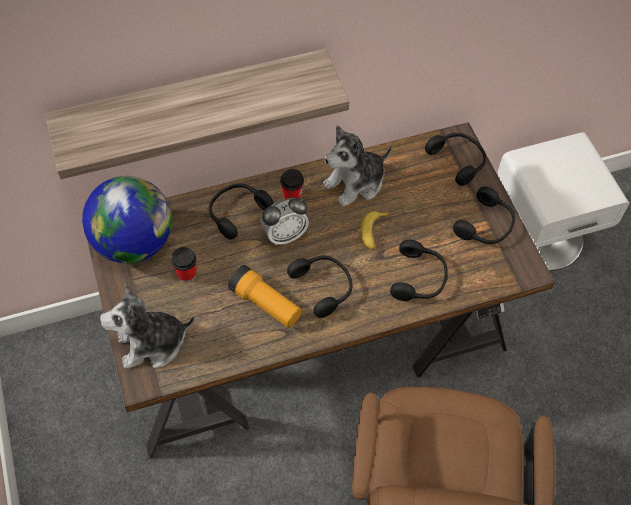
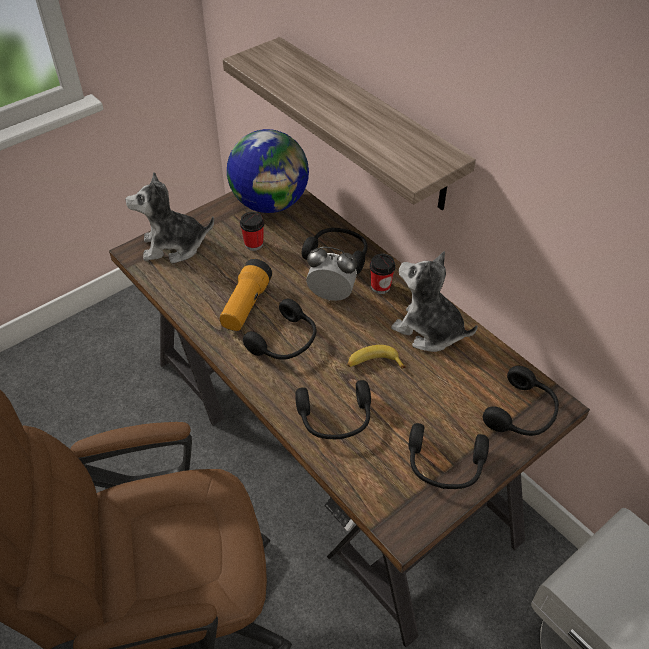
camera: 70 degrees right, 10 degrees down
plush toy [100,283,195,369] -> plush toy turned 60 degrees counterclockwise [125,172,214,263]
alarm clock [261,197,309,246] -> alarm clock turned 150 degrees clockwise [306,247,357,301]

